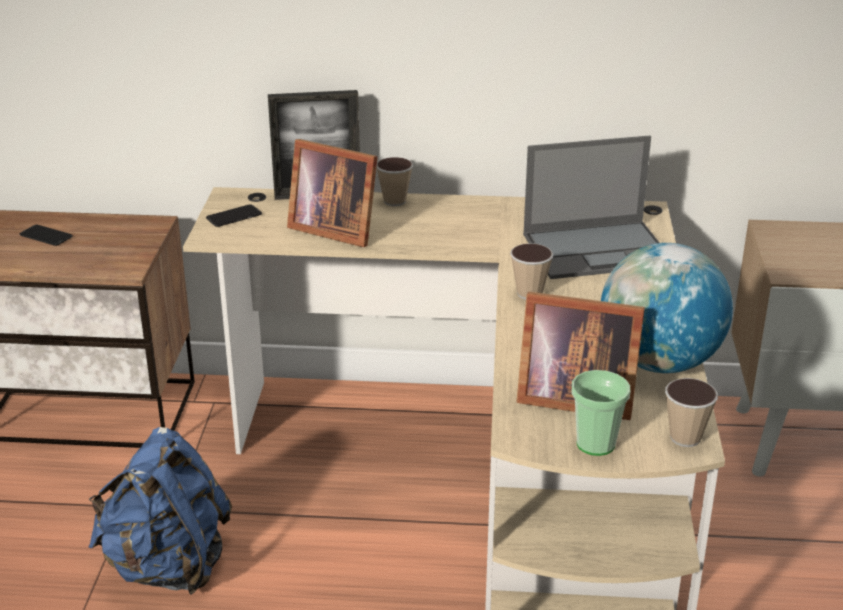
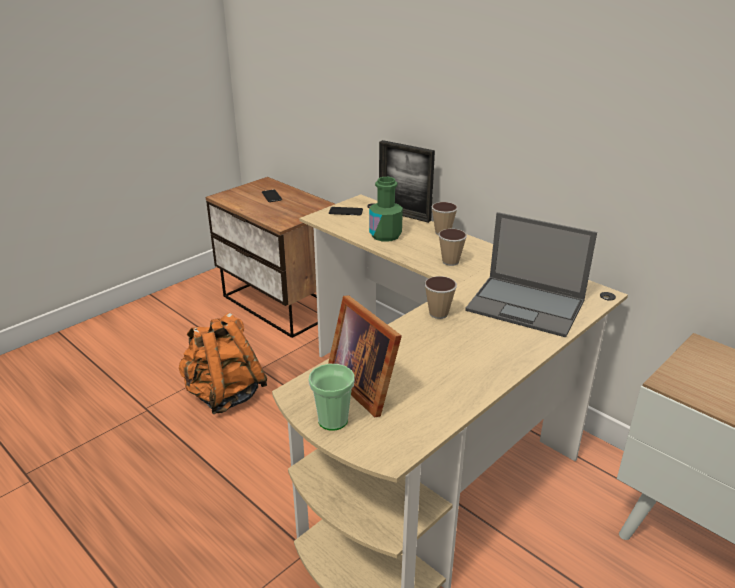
camera: 40 degrees right, 0 degrees up
blue backpack [89,427,232,595] -> orange backpack [179,313,267,414]
picture frame [287,139,378,247] -> green bottle [369,177,403,242]
globe [601,243,733,373] -> none
cup [665,378,718,447] -> cup moved to [439,229,467,266]

